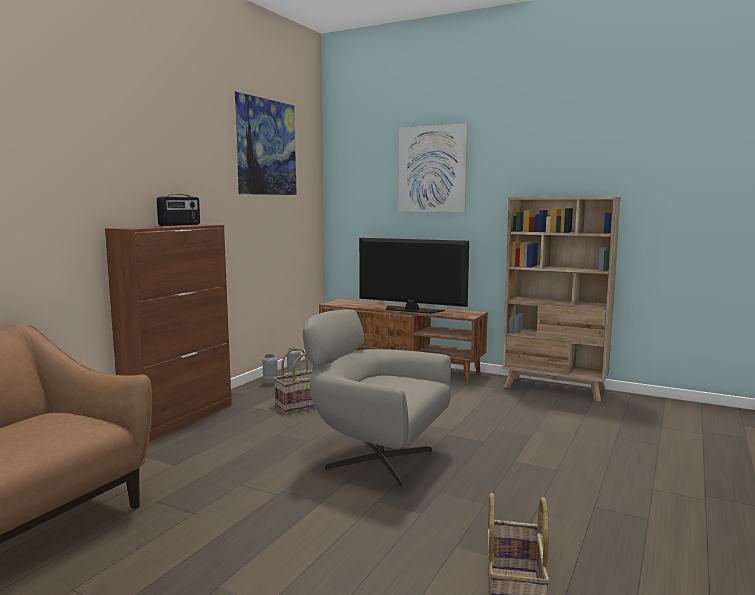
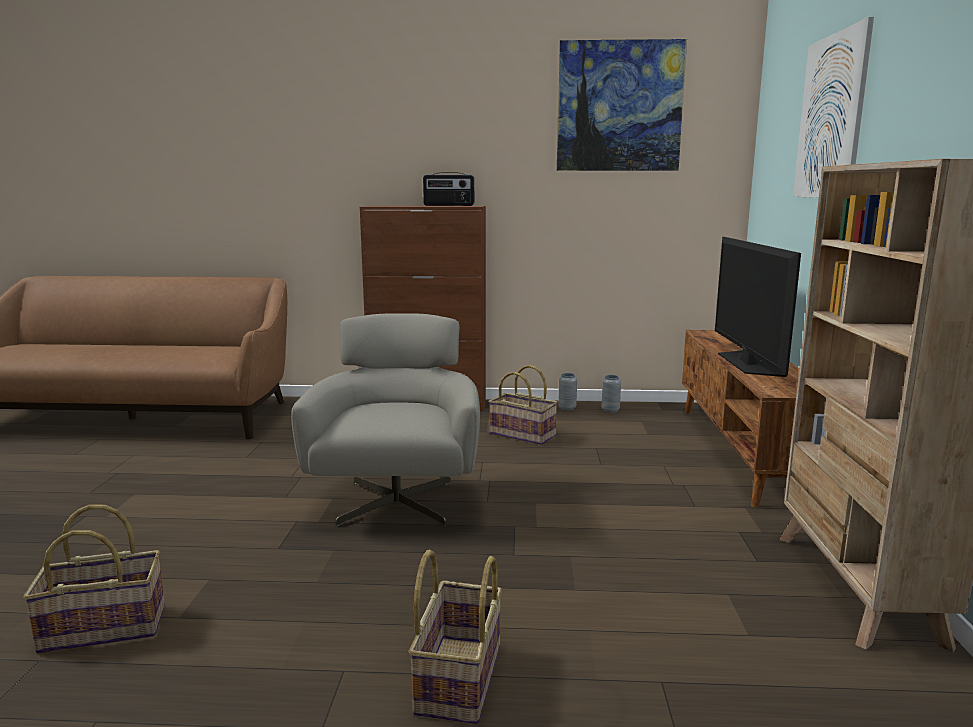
camera: 65 degrees right, 5 degrees up
none -> basket [409,550,502,724]

